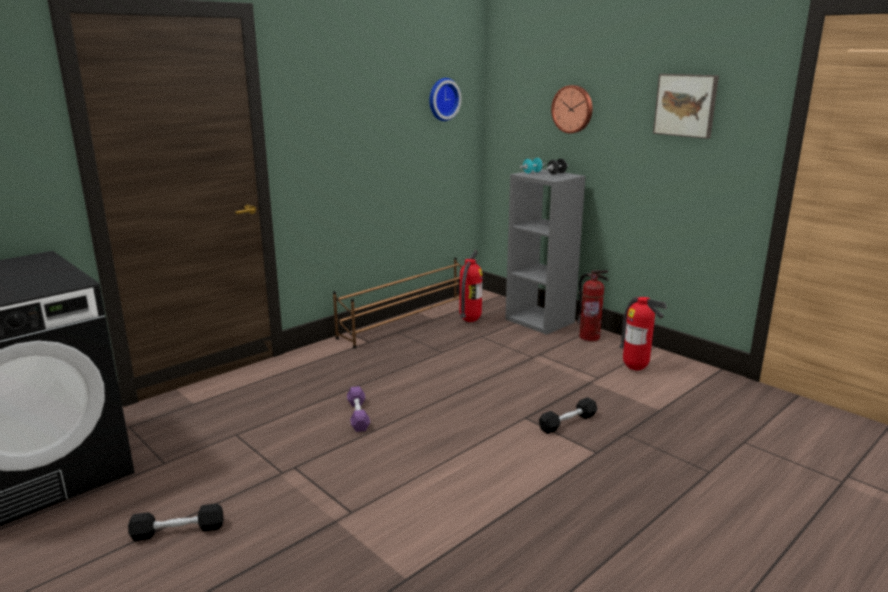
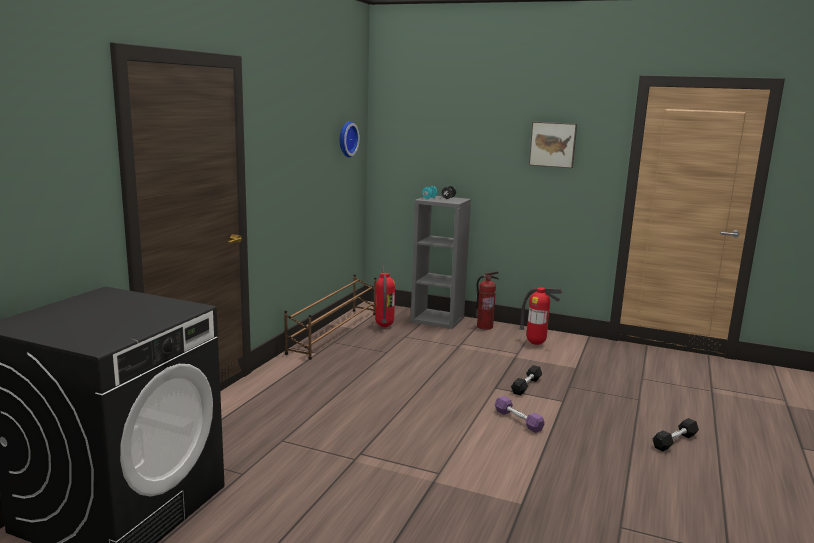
camera: 25 degrees left, 5 degrees down
black dumbbell [128,503,223,541] -> black dumbbell moved to [652,418,699,451]
purple dumbbell [347,386,370,432] -> purple dumbbell moved to [495,396,545,433]
wall clock [551,85,593,133] -> none

